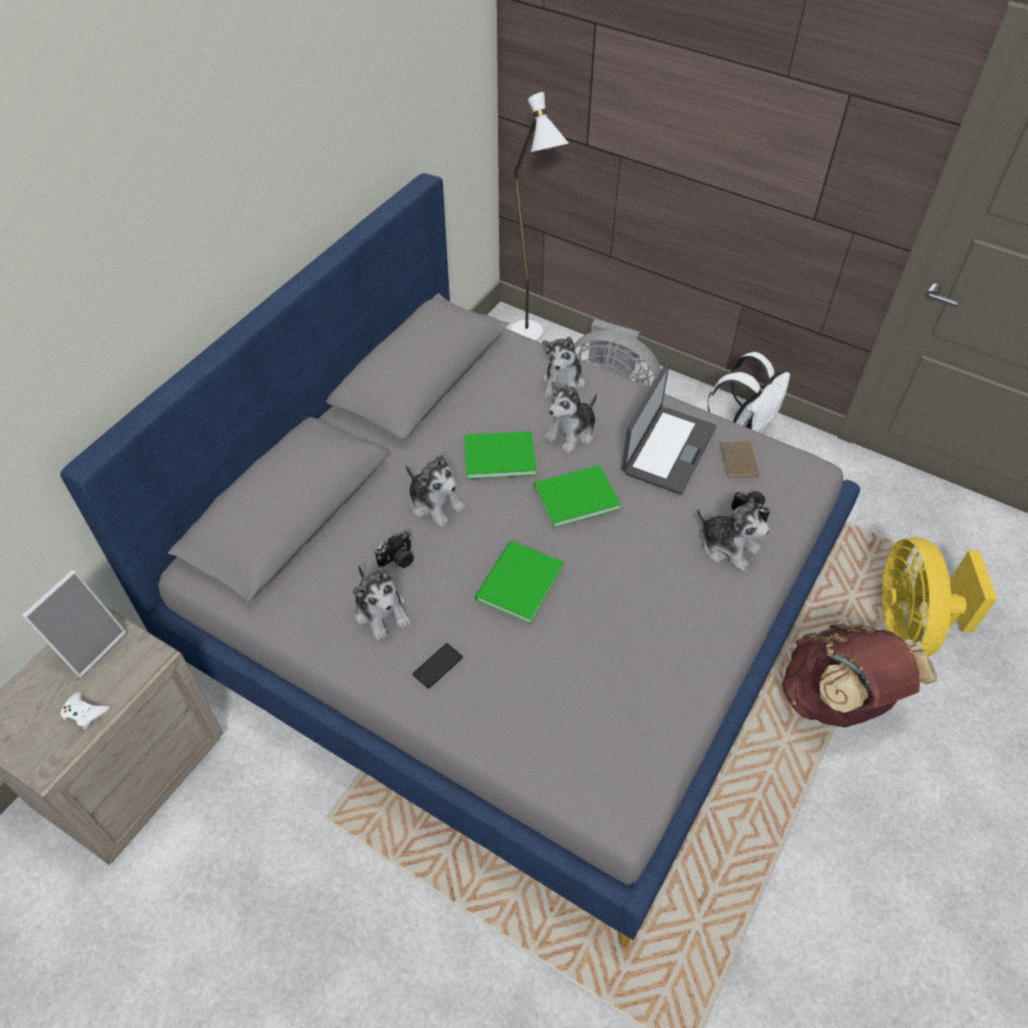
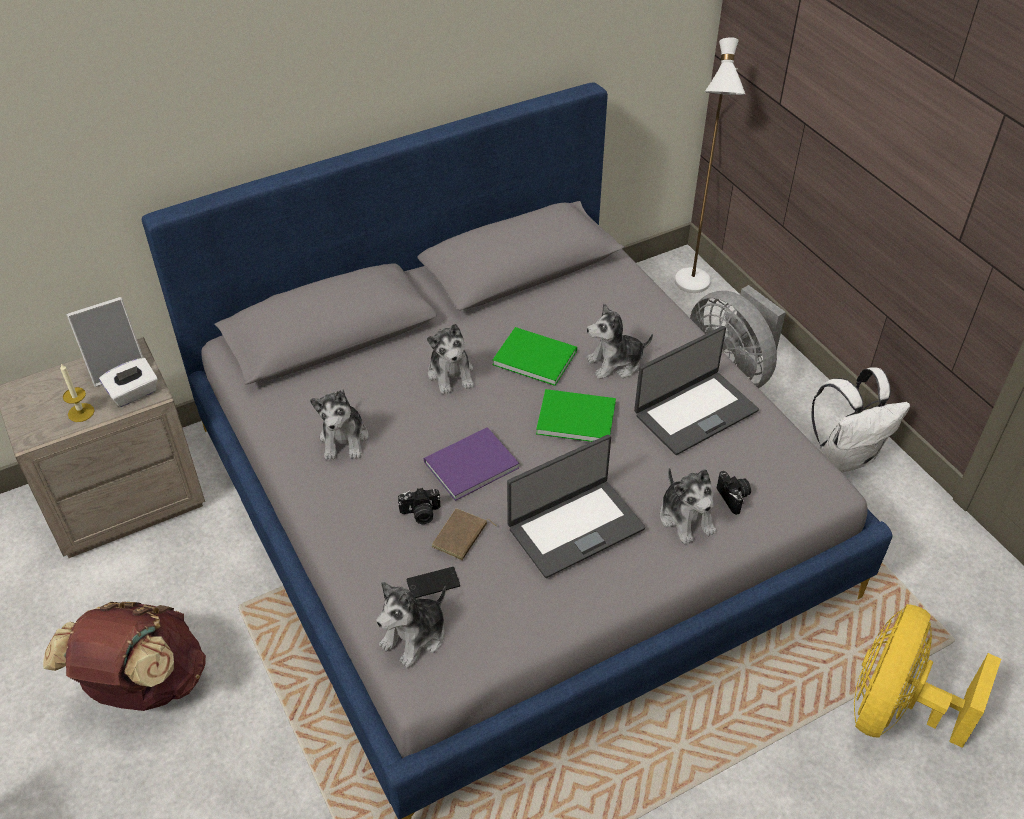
camera: 30 degrees right, 5 degrees down
white game controller [61,692,110,730] -> candle [60,363,94,422]
camera [375,532,414,568] -> camera moved to [398,488,441,524]
phone [412,643,463,689] -> phone moved to [407,567,460,598]
green book [475,541,564,624] -> purple book [424,427,519,501]
plush toy [542,336,585,398] -> plush toy moved to [376,582,446,668]
brown book [720,439,759,478] -> brown book moved to [432,508,497,560]
brown backpack [782,624,937,728] -> brown backpack moved to [43,602,206,711]
none -> white tissue box [99,358,158,407]
none -> laptop [507,435,645,578]

